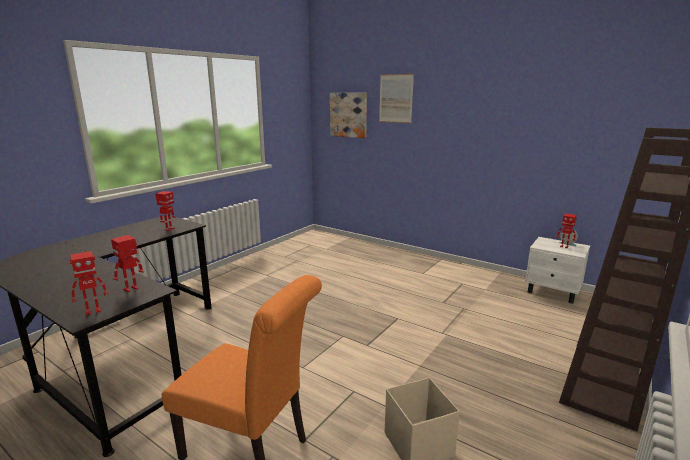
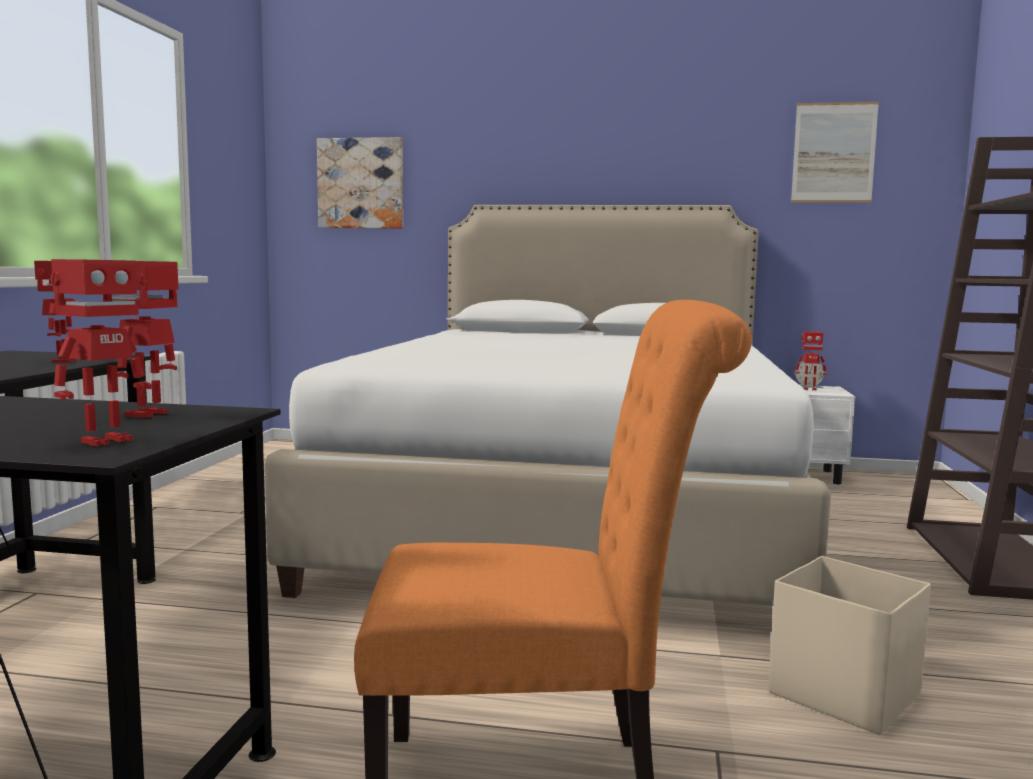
camera: 25 degrees left, 10 degrees down
picture [379,74,414,123] -> picture moved to [791,102,879,202]
none -> white bed [265,205,831,606]

